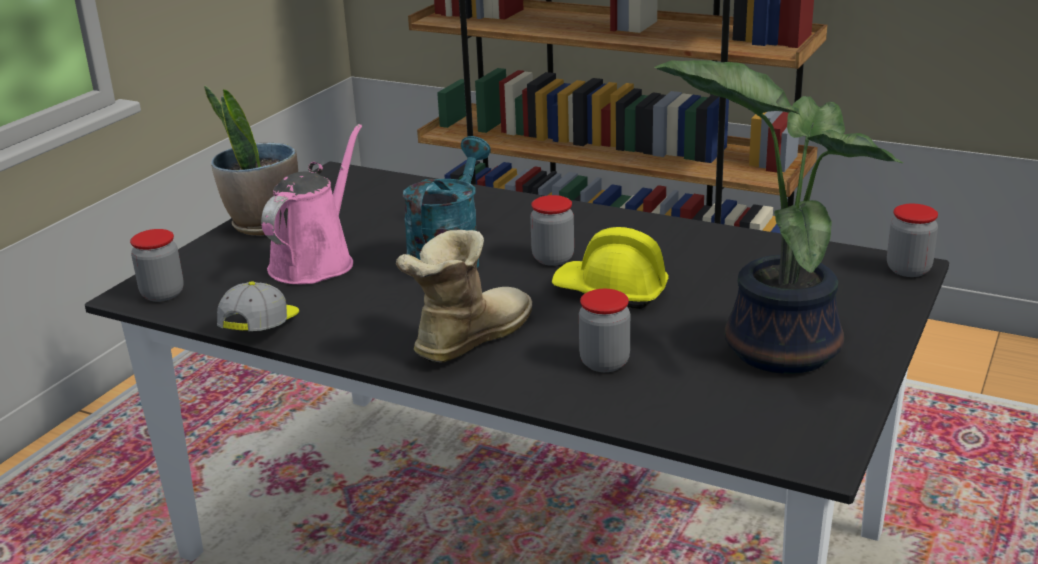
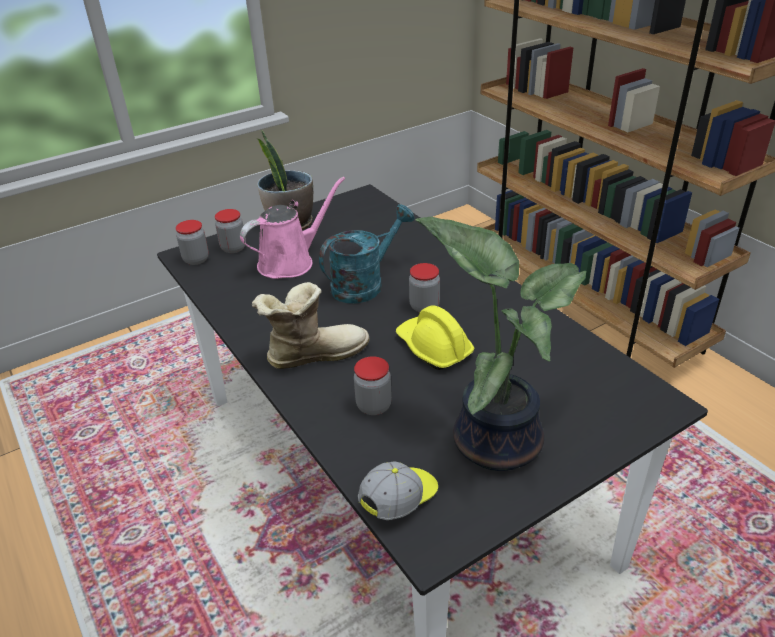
camera: 30 degrees right, 10 degrees up
cap [217,281,299,331] -> cap moved to [358,461,438,520]
jar [887,204,938,277] -> jar moved to [215,209,246,253]

